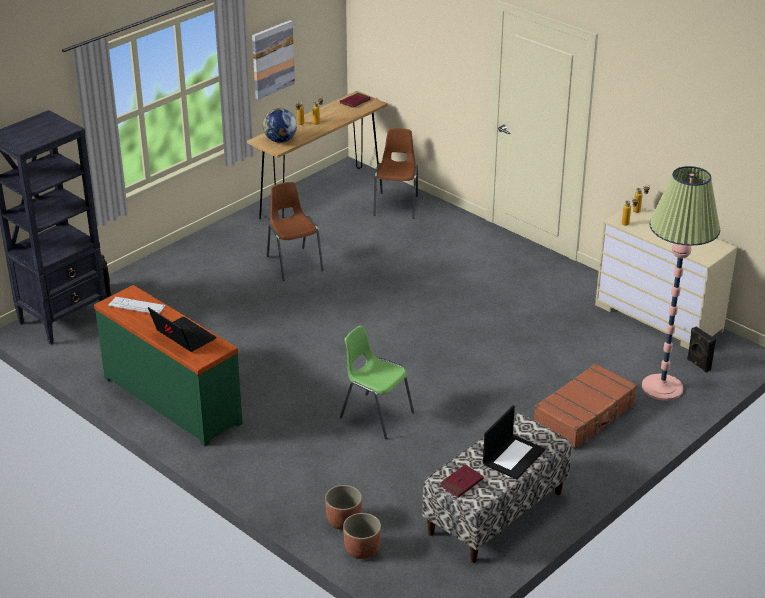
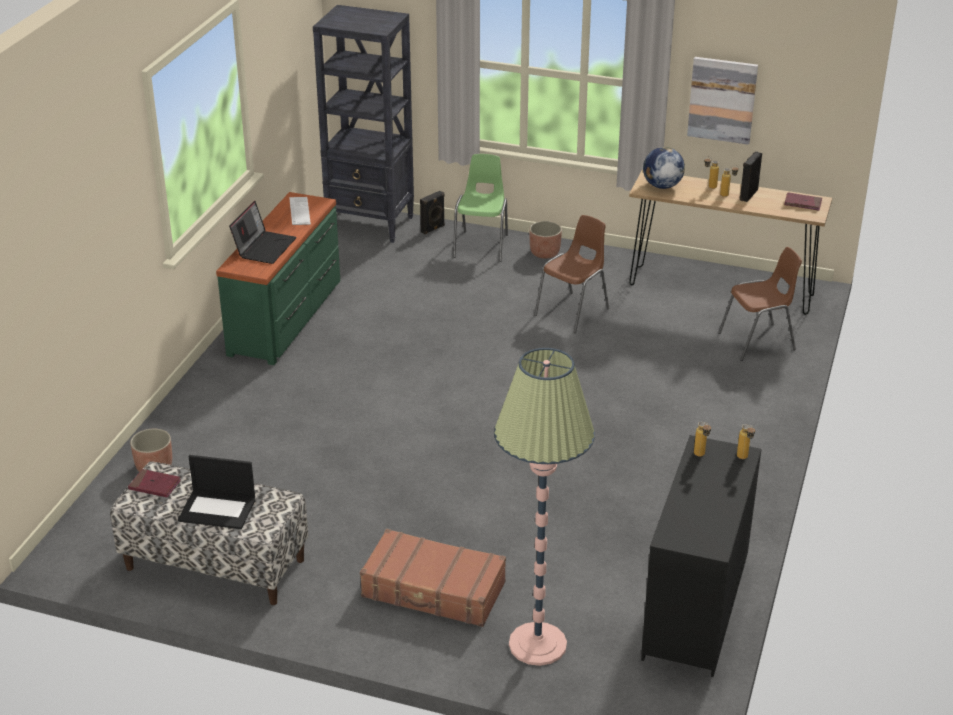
camera: 65 degrees right, 0 degrees up
green chair [340,326,414,439] -> green chair moved to [453,154,508,262]
planter [343,513,381,559] -> planter moved to [529,221,562,259]
beige dresser [595,203,738,350] -> black dresser [641,435,761,677]
black speaker [687,327,716,373] -> black speaker moved to [740,151,762,202]

